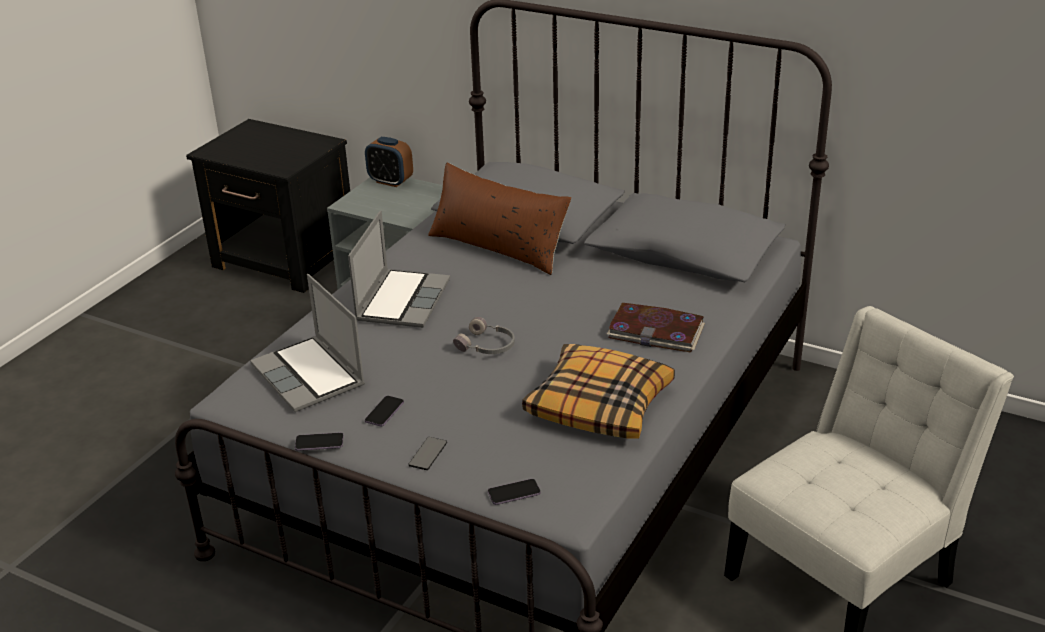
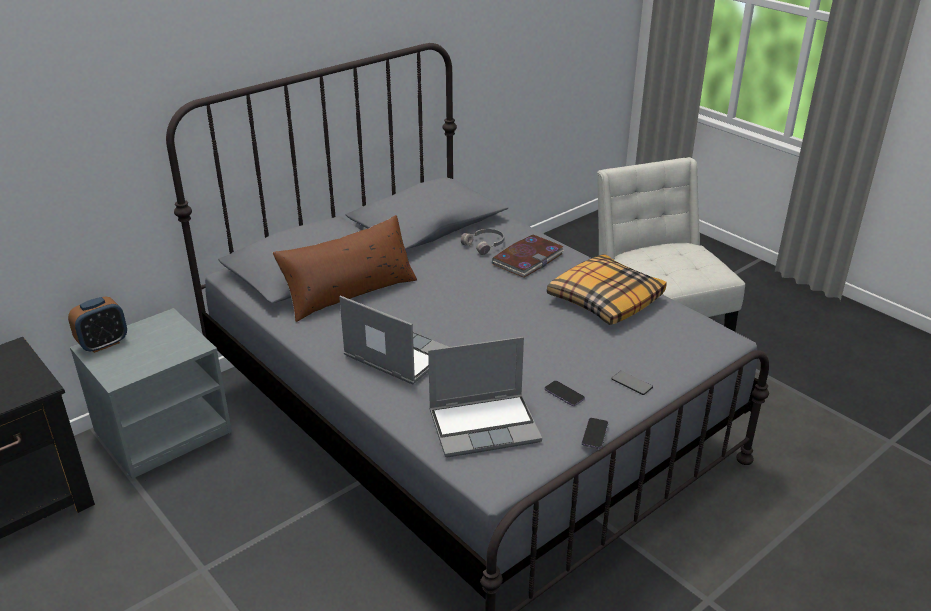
camera: 70 degrees left, 0 degrees up
grey headphones [453,317,515,354] -> grey headphones moved to [461,229,504,255]
phone [488,479,541,505] -> none

